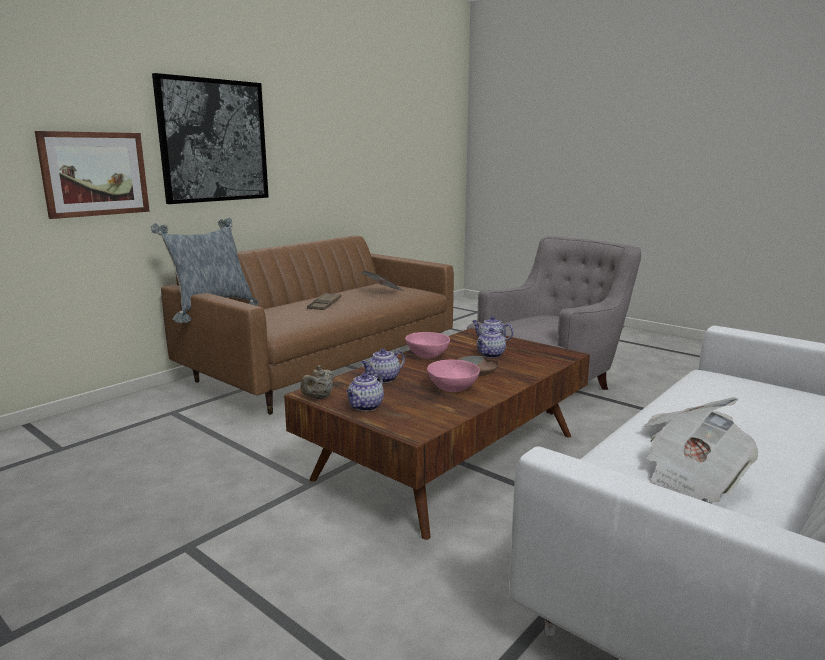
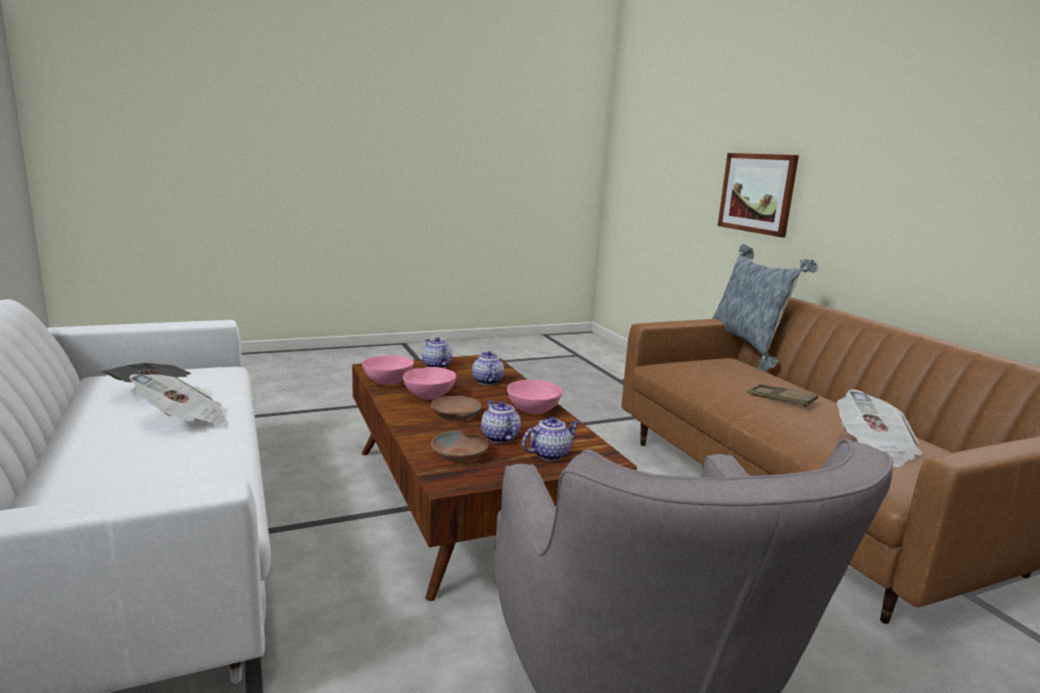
camera: 115 degrees right, 0 degrees up
picture [152,73,269,204] -> none
beige teapot [300,365,334,399] -> none
none -> pink bowl [362,355,414,385]
none -> brown bowl [431,431,489,462]

